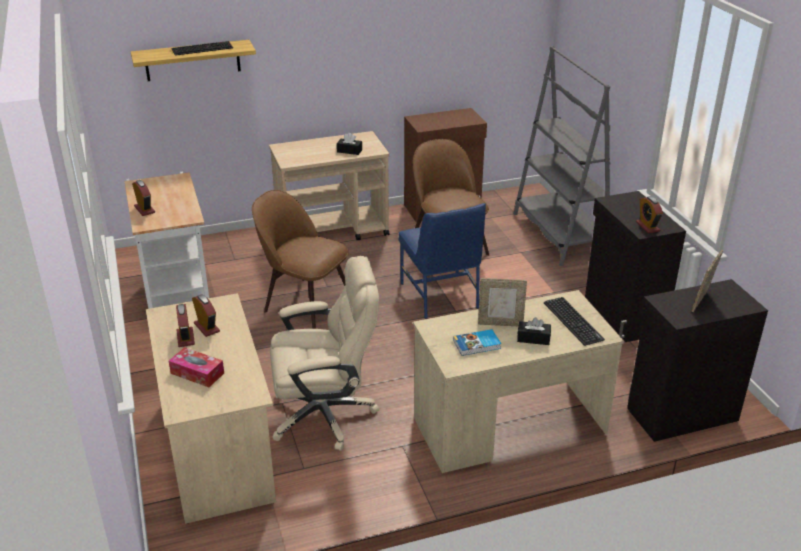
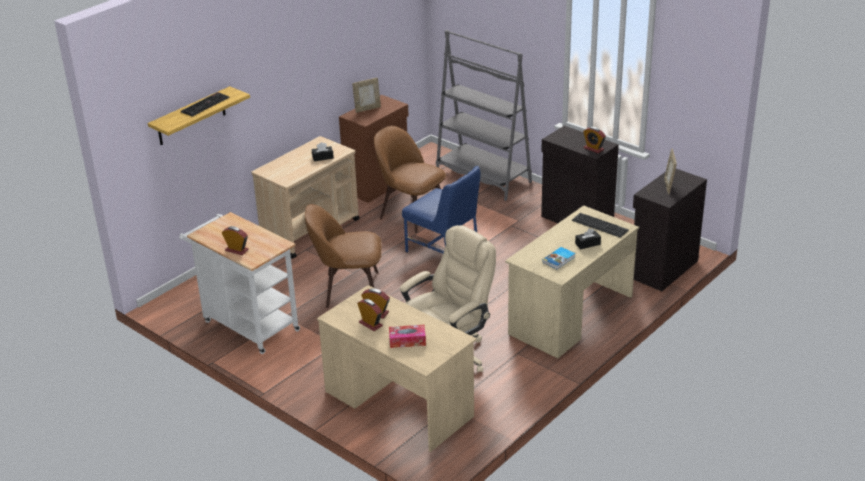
camera: 30 degrees left, 0 degrees up
picture frame [478,278,527,326] -> picture frame moved to [352,78,381,113]

